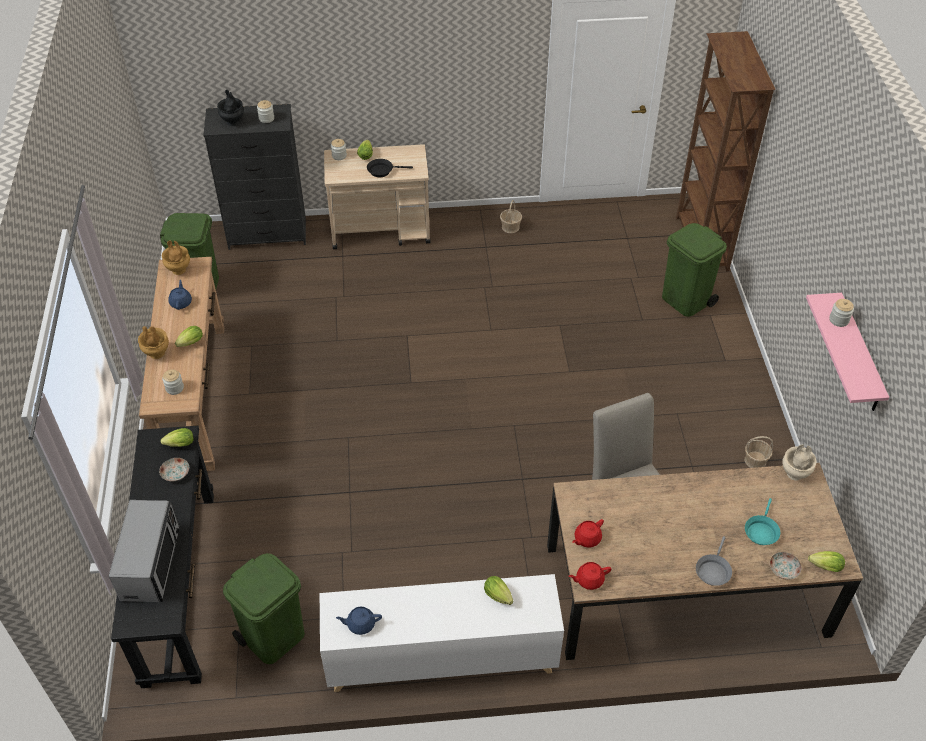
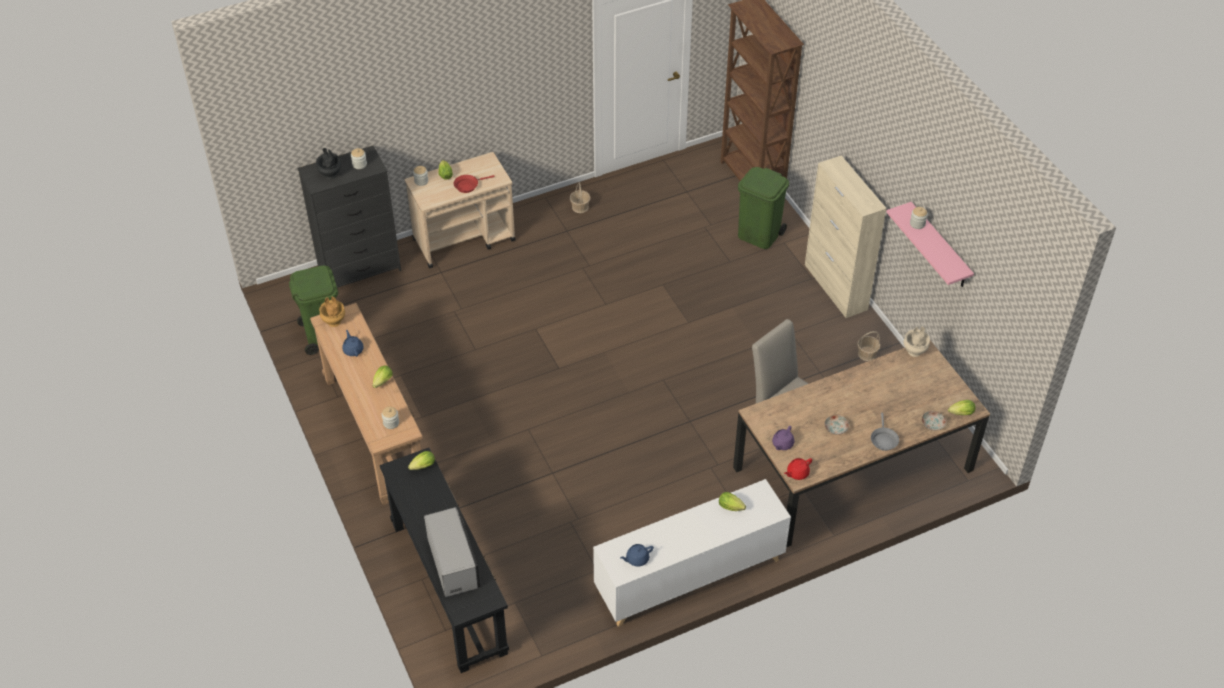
camera: 20 degrees left, 0 degrees up
brown vase [138,326,169,359] -> none
plate [159,458,189,482] -> plate moved to [825,415,849,435]
green trash can [223,553,305,664] -> none
black frying pan [367,159,413,177] -> red frying pan [454,175,495,193]
red teapot [572,519,604,548] -> purple teapot [772,426,795,450]
turquoise frying pan [745,498,780,545] -> none
none -> beige cabinet [805,155,887,318]

